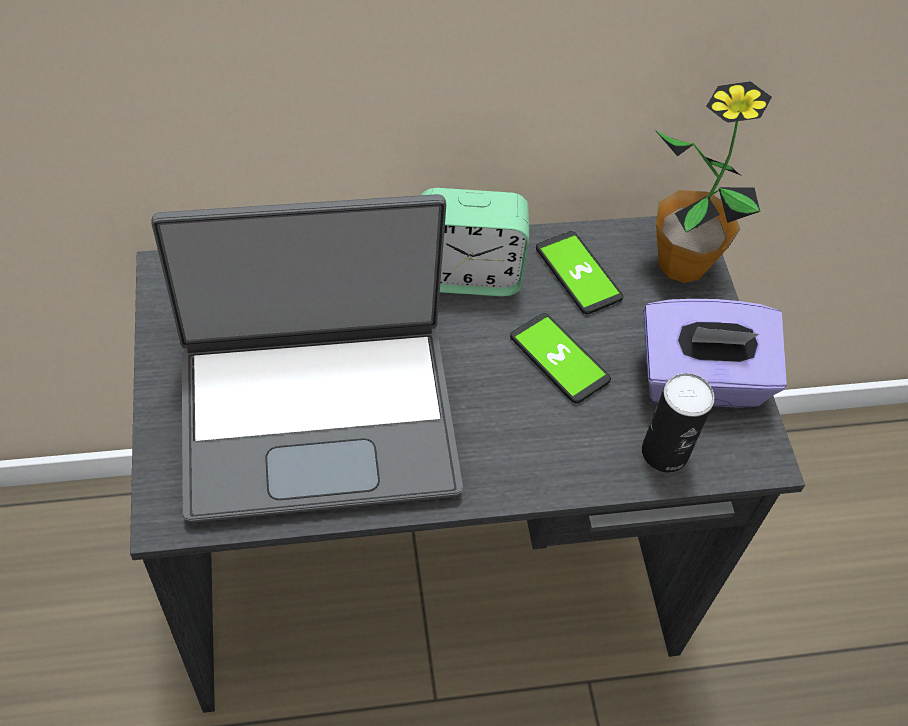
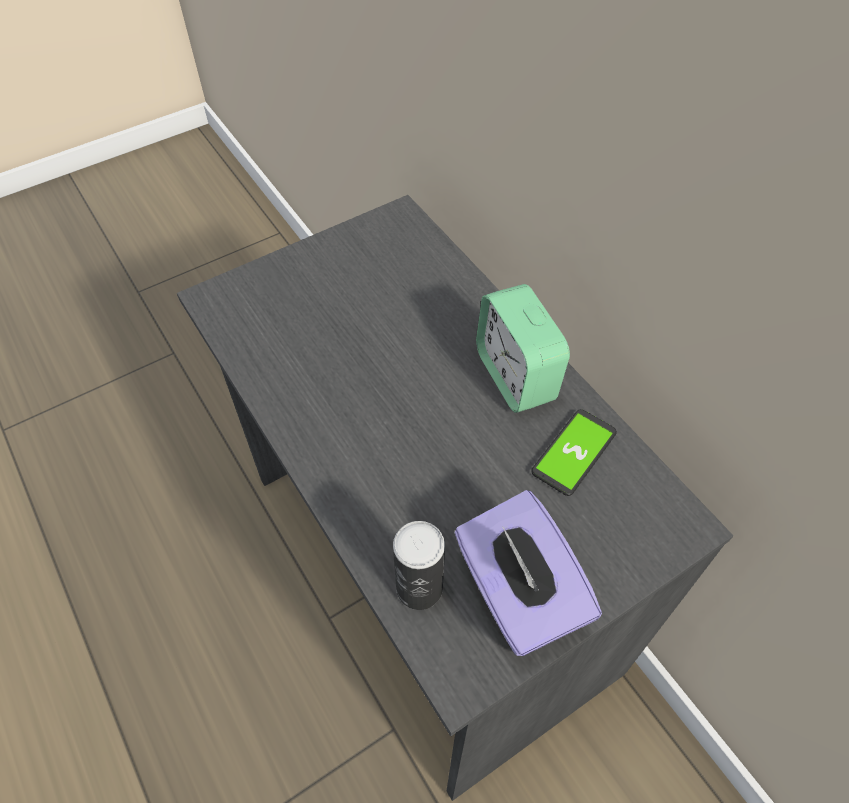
camera: 70 degrees right, 0 degrees up
laptop [152,194,463,523] -> none
phone [510,313,611,403] -> none
potted plant [655,81,772,283] -> none

